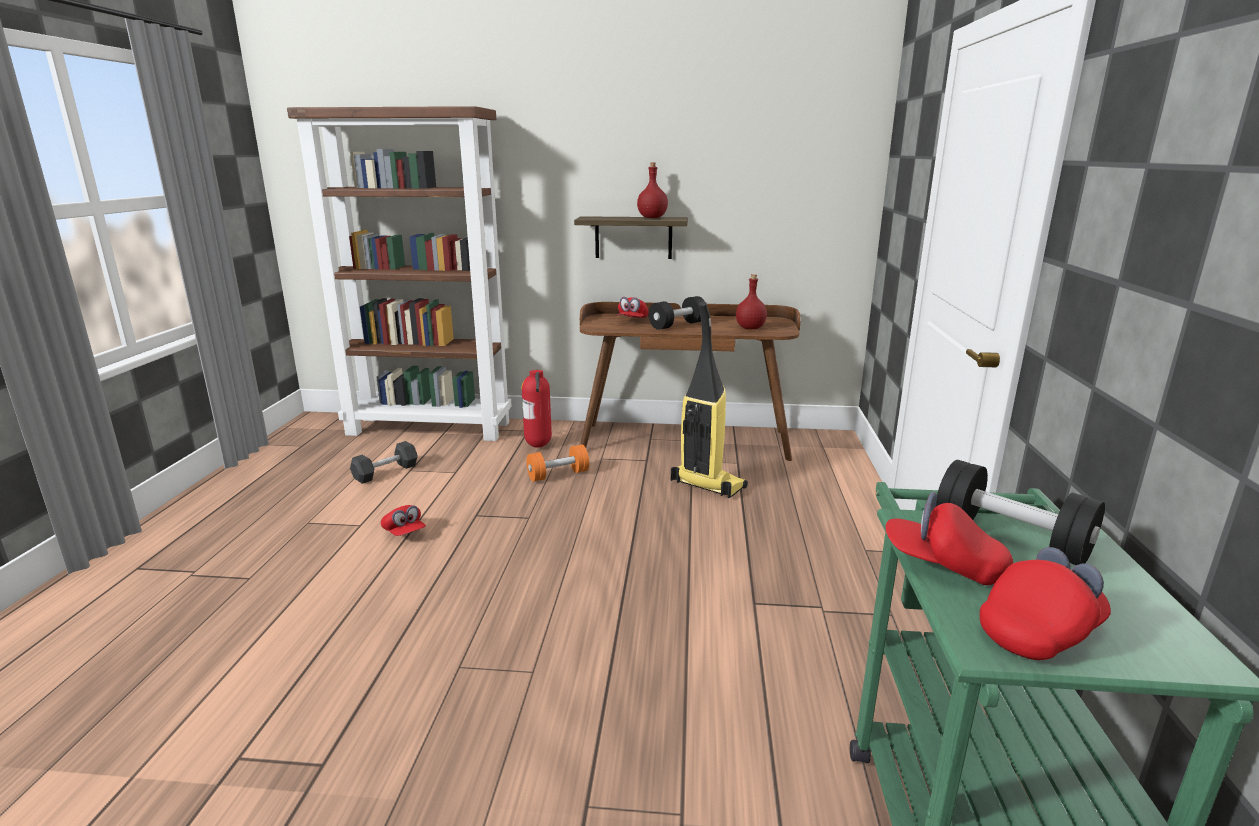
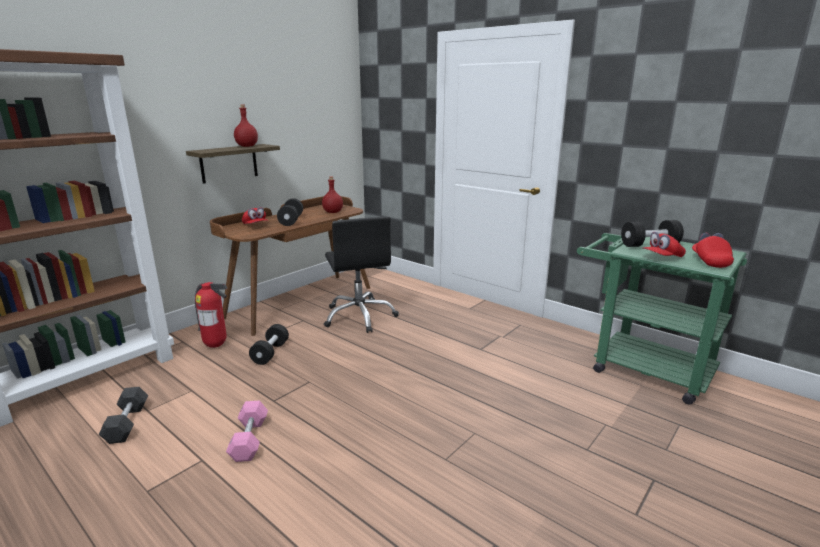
camera: 55 degrees left, 0 degrees up
red cap [381,505,426,536] -> pink dumbbell [226,400,268,462]
orange dumbbell [527,445,589,481] -> black dumbbell [249,324,289,365]
vacuum cleaner [671,302,748,498] -> black office chair [324,217,399,333]

